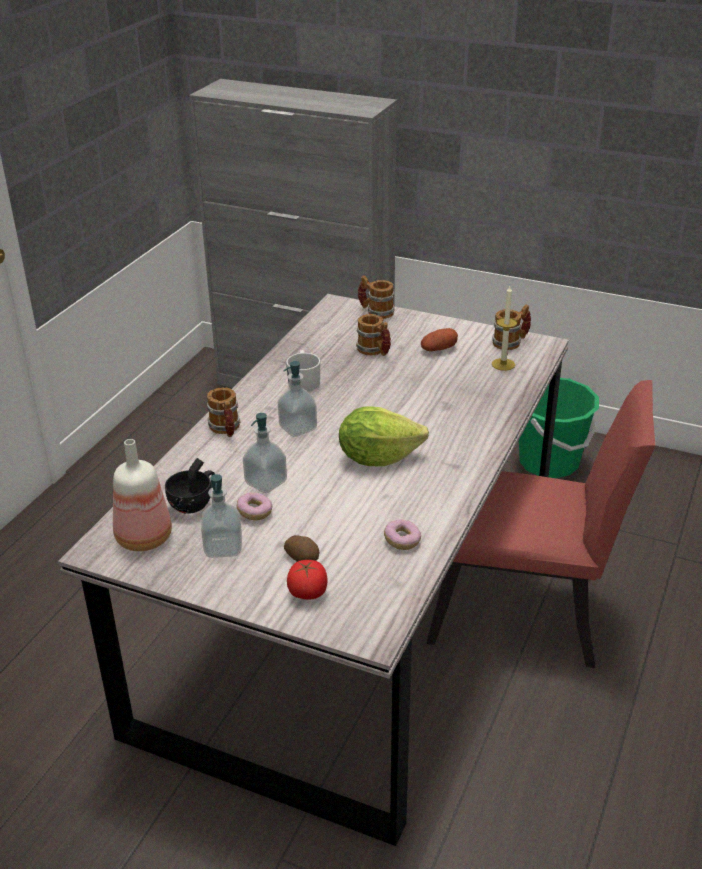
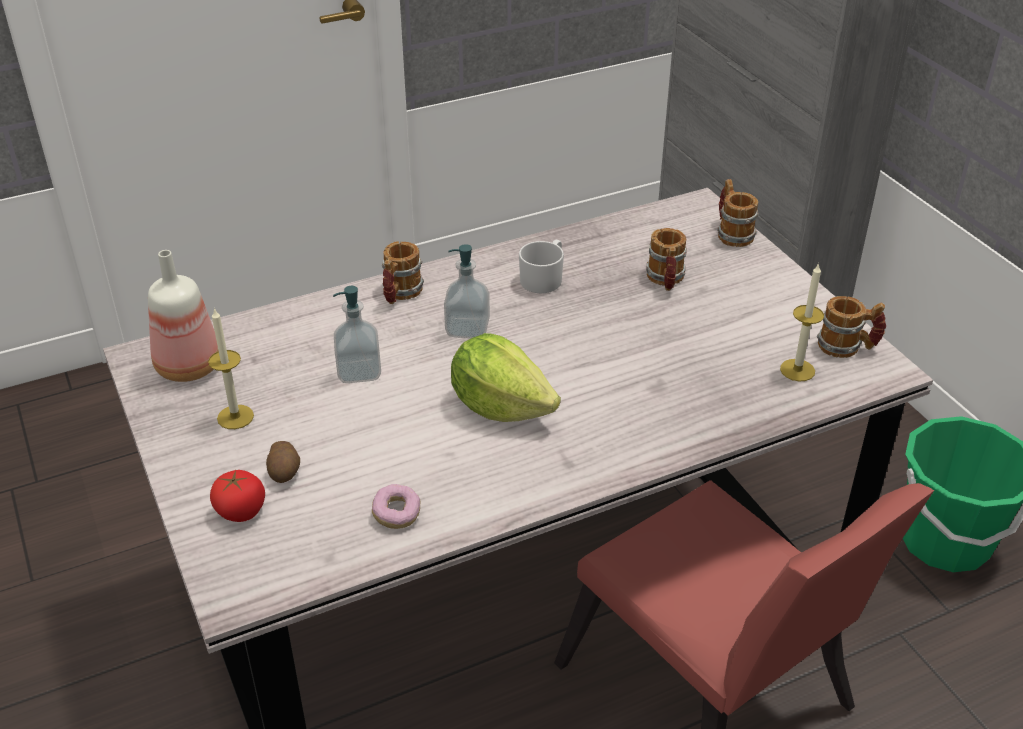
camera: 40 degrees right, 5 degrees up
black cup [165,458,215,514] -> none
soap dispenser [201,474,242,558] -> candle [208,308,254,429]
donut [236,492,272,520] -> none
potato [421,328,458,351] -> none

